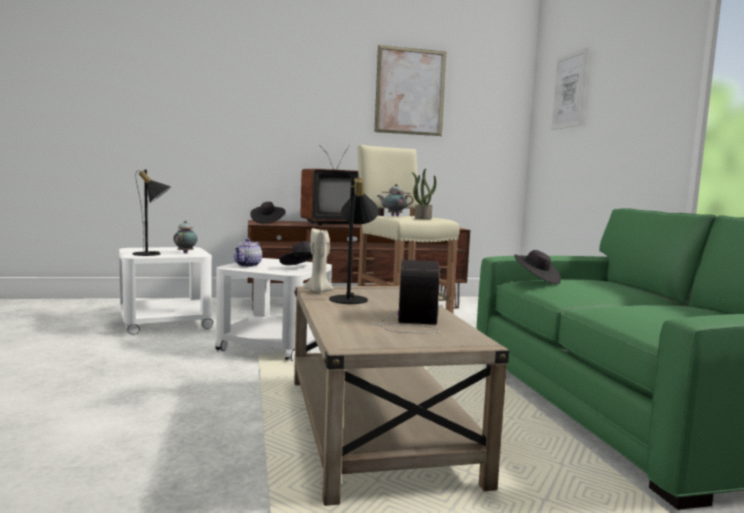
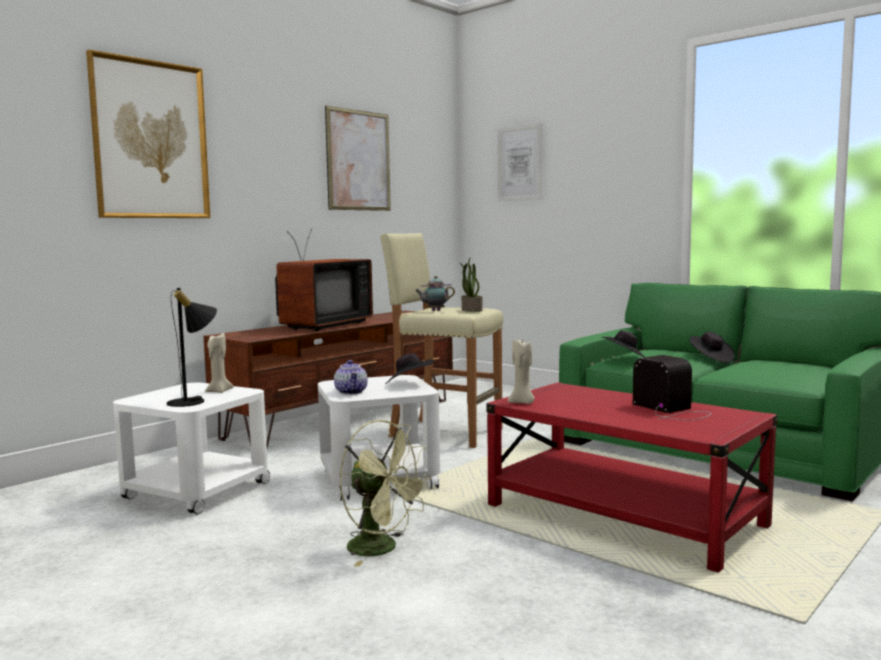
camera: 35 degrees left, 0 degrees up
teapot [173,221,198,253] -> beige candle [205,333,234,393]
black hat [250,202,285,223] -> black hat moved to [690,332,735,363]
beige coffee table [294,286,509,506] -> red coffee table [487,382,778,573]
black table lamp [329,175,379,304] -> none
none -> picture [86,50,211,218]
none -> green fan [340,420,431,566]

